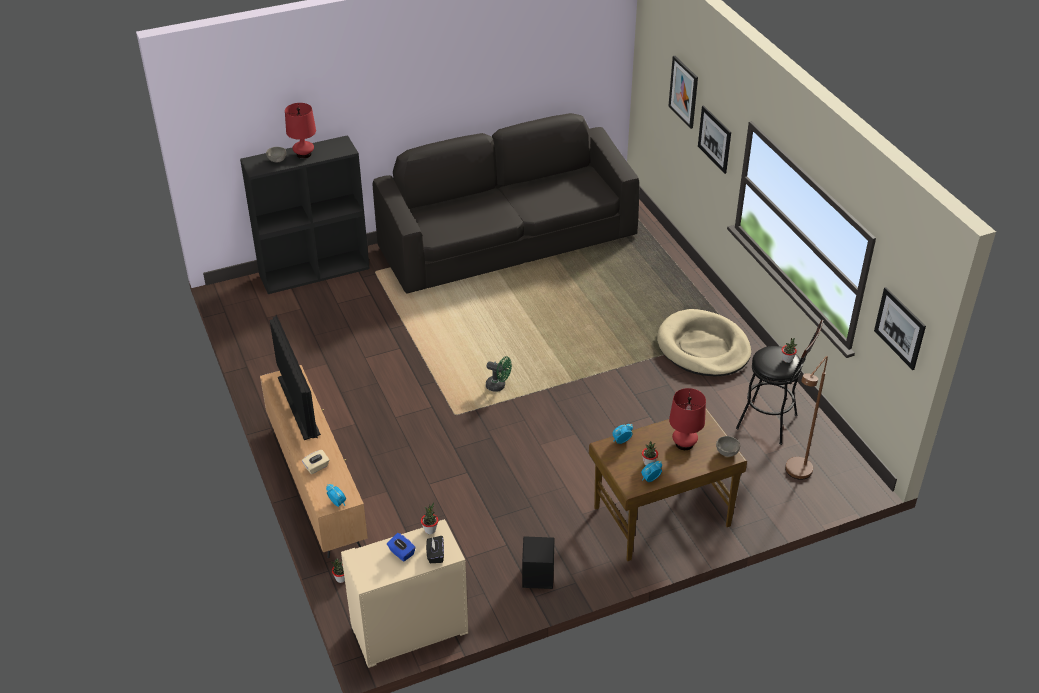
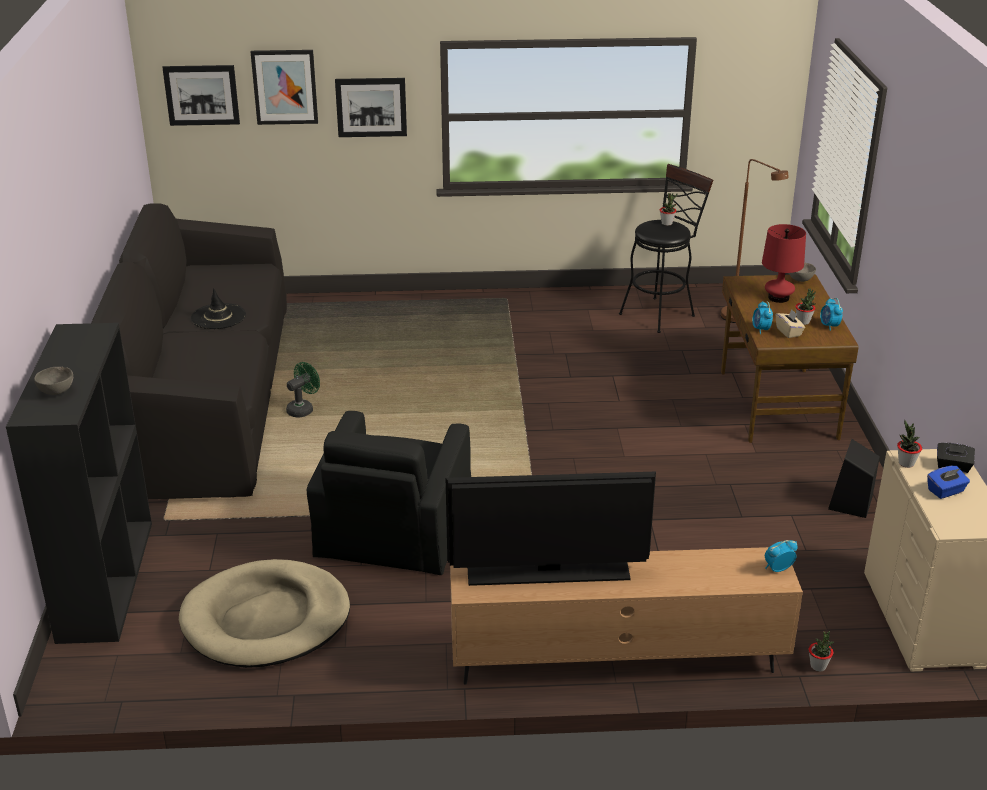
camera: 70 degrees left, 10 degrees down
red table lamp [285,103,316,159] -> none
beige tissue box [302,450,329,474] -> beige tissue box moved to [776,309,805,338]
green fan [486,357,512,392] -> green fan moved to [286,362,320,417]
beige dog bed [657,309,751,376] -> beige dog bed moved to [179,559,350,668]
picture [874,287,926,370] -> picture moved to [162,65,240,126]
none -> black hat [191,288,246,329]
none -> black armchair [307,411,471,575]

